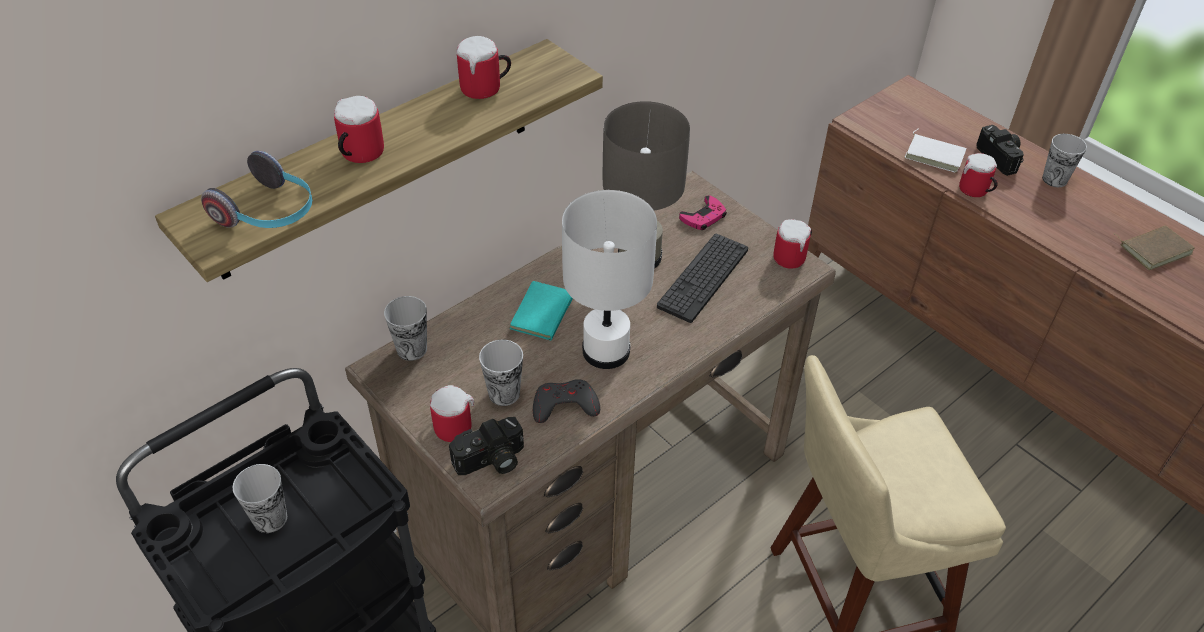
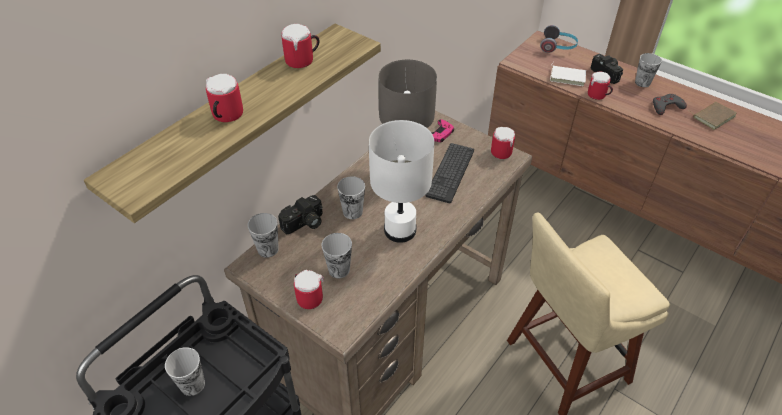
camera: 10 degrees left, 0 degrees up
headphones [201,151,312,228] -> headphones moved to [540,25,578,53]
camera [449,417,524,475] -> camera moved to [278,195,323,234]
turquoise book [509,281,573,340] -> cup [337,176,365,219]
grey game controller [533,379,600,423] -> grey game controller moved to [653,94,687,115]

